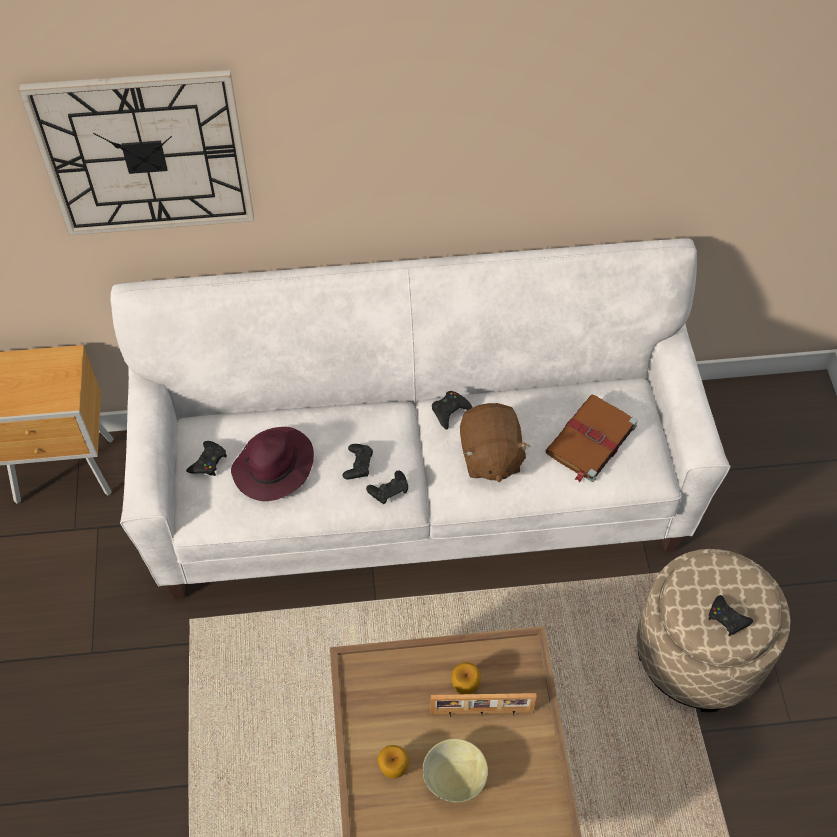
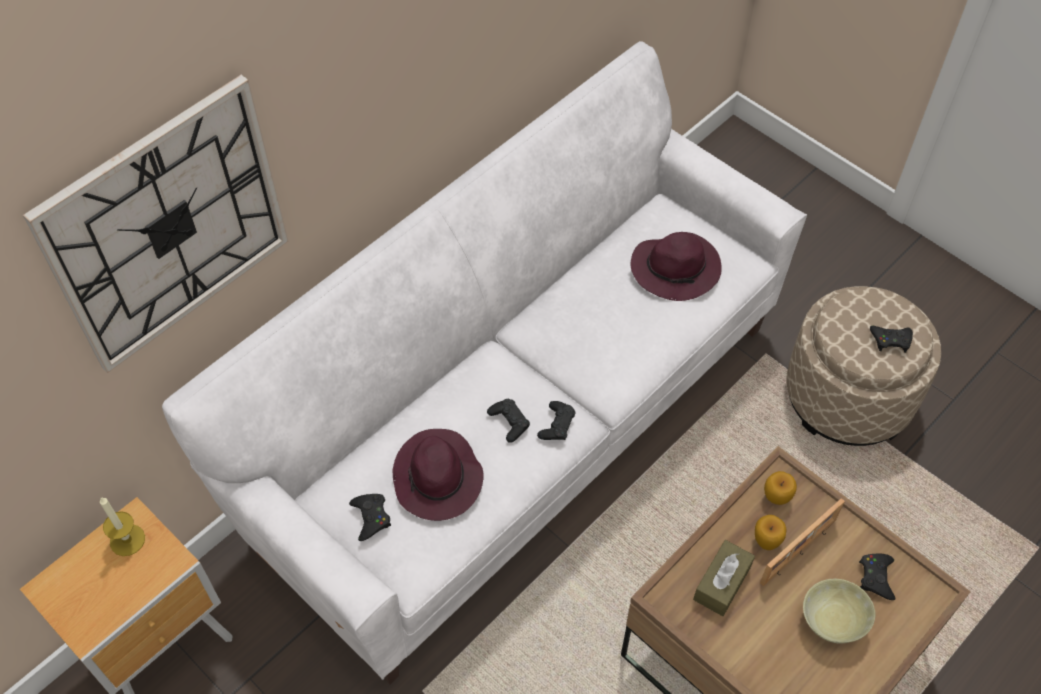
camera: 40 degrees left, 0 degrees up
apple [378,745,409,779] -> apple moved to [764,471,797,505]
black game controller [432,391,473,430] -> black game controller moved to [859,554,896,600]
brown plush toy [460,403,531,482] -> none
brown book [545,395,638,483] -> purple hat [630,232,722,301]
none -> candle [100,497,145,556]
none -> brown tissue box [693,540,755,616]

